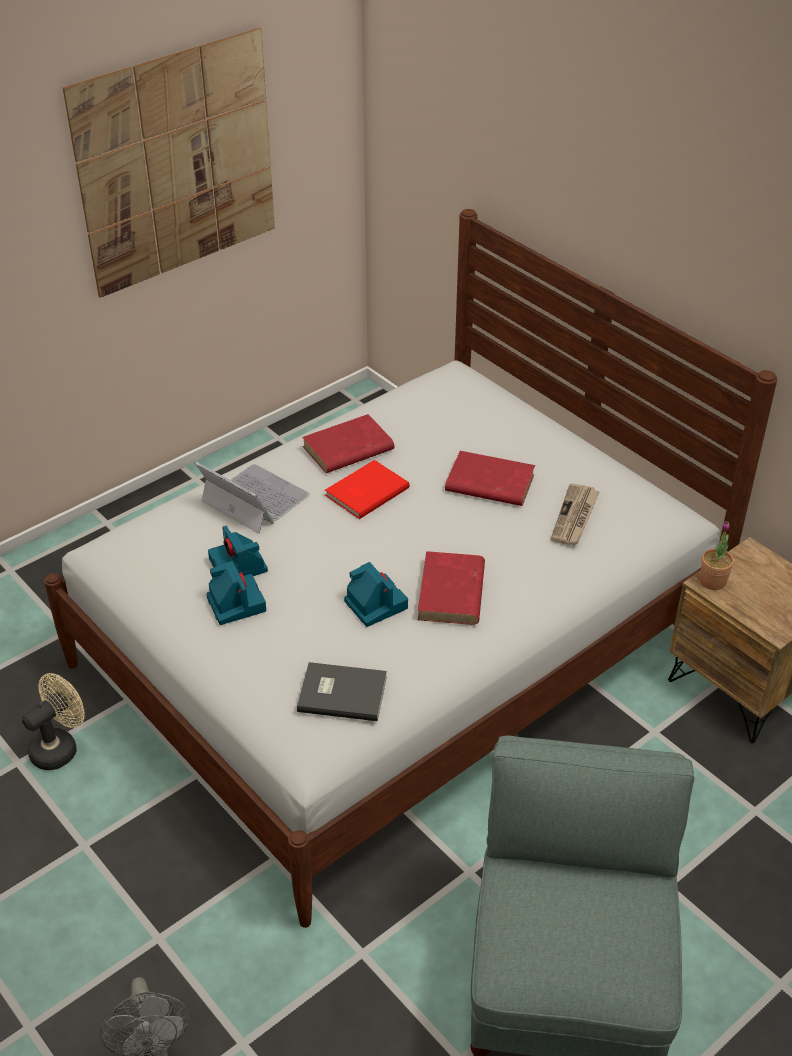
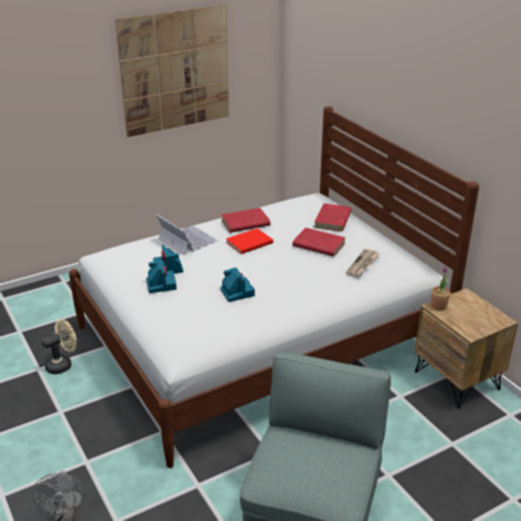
camera: 10 degrees right, 10 degrees down
grey book [297,662,387,721] -> none
red book [418,551,485,625] -> red book moved to [314,203,352,232]

